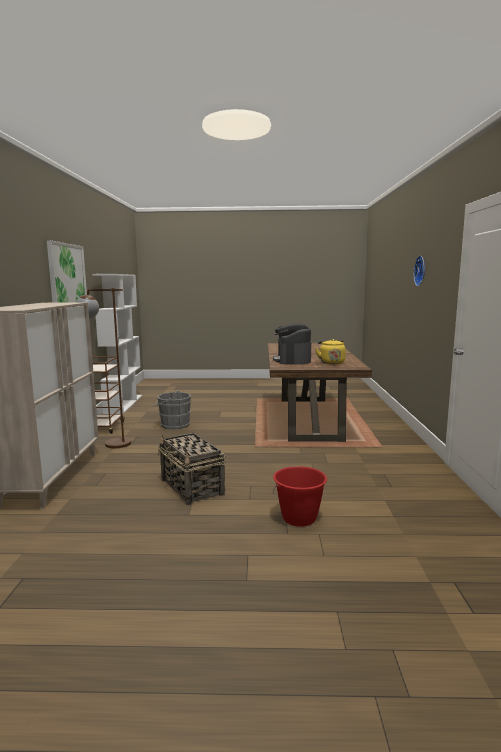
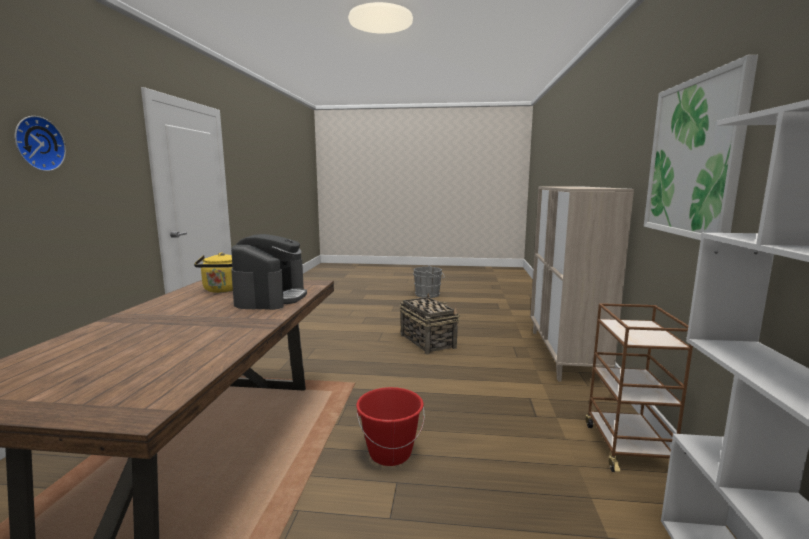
camera: 175 degrees left, 0 degrees up
brown floor lamp [76,288,131,448] -> none
grey bucket [154,390,191,430] -> grey bucket moved to [413,265,445,298]
red bucket [273,466,327,527] -> red bucket moved to [356,387,425,466]

